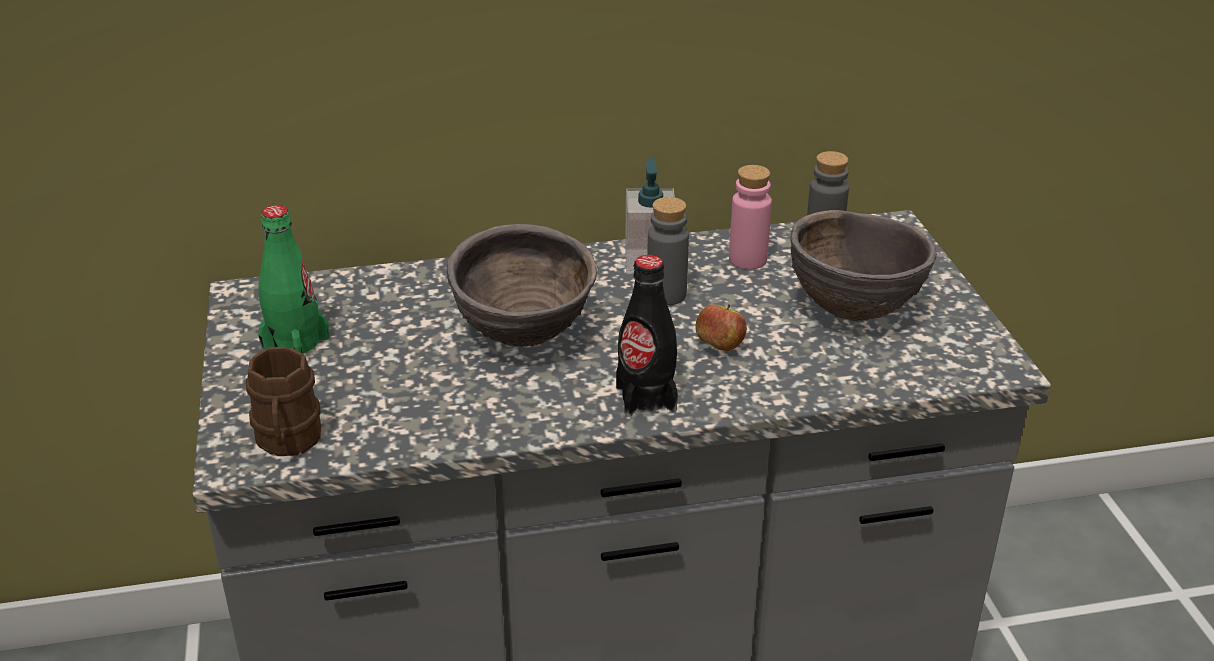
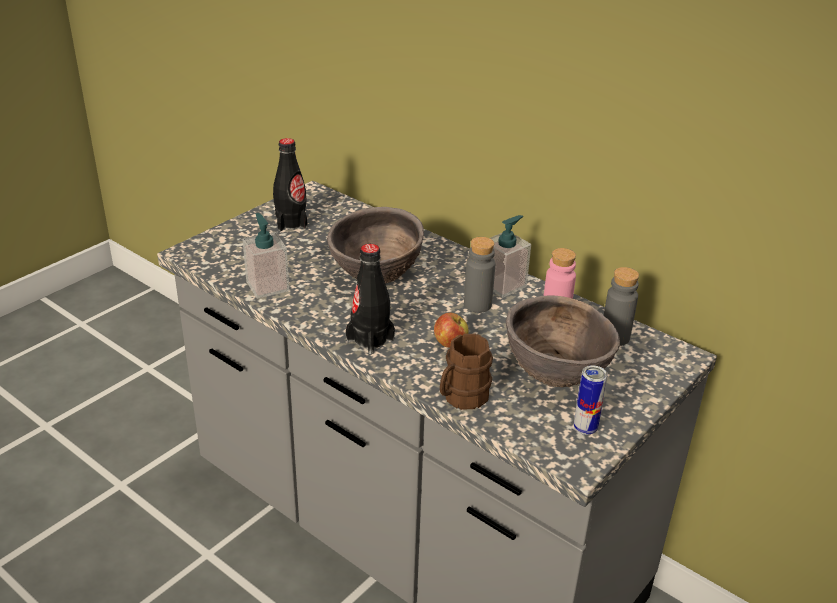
camera: 50 degrees right, 0 degrees up
brown mug [246,347,321,456] -> brown mug moved to [440,334,493,410]
green bottle [258,205,329,354] -> black bottle [273,138,307,231]
none -> soap dispenser [242,213,289,299]
none -> can [574,365,608,435]

